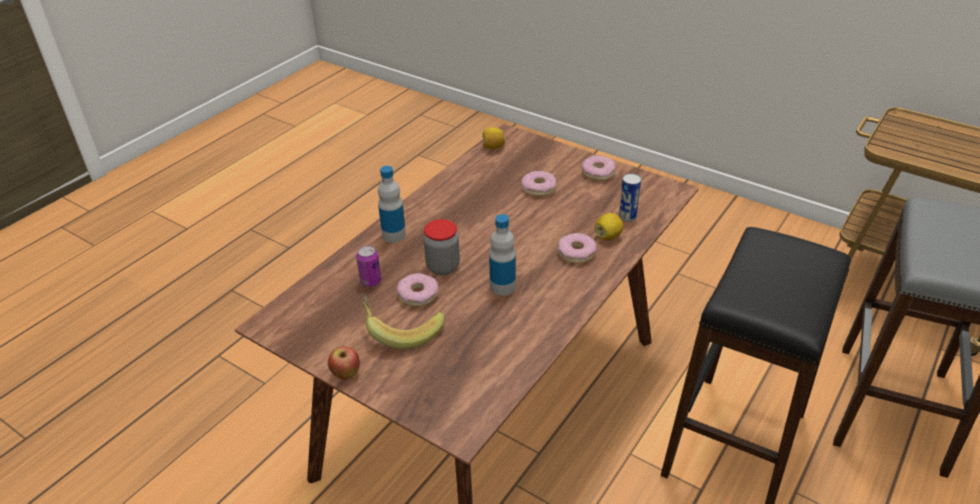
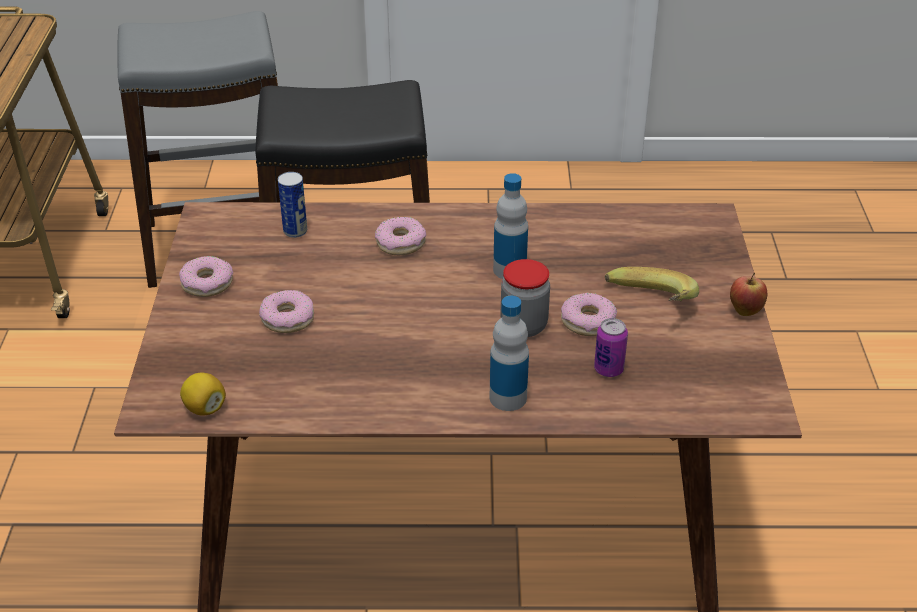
camera: 125 degrees left, 0 degrees up
lemon [595,213,624,240] -> none

